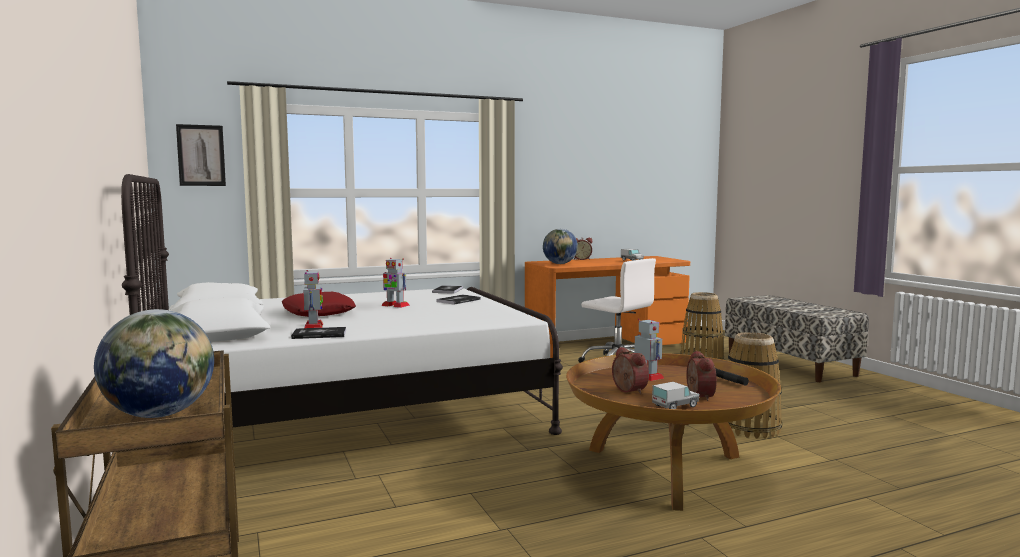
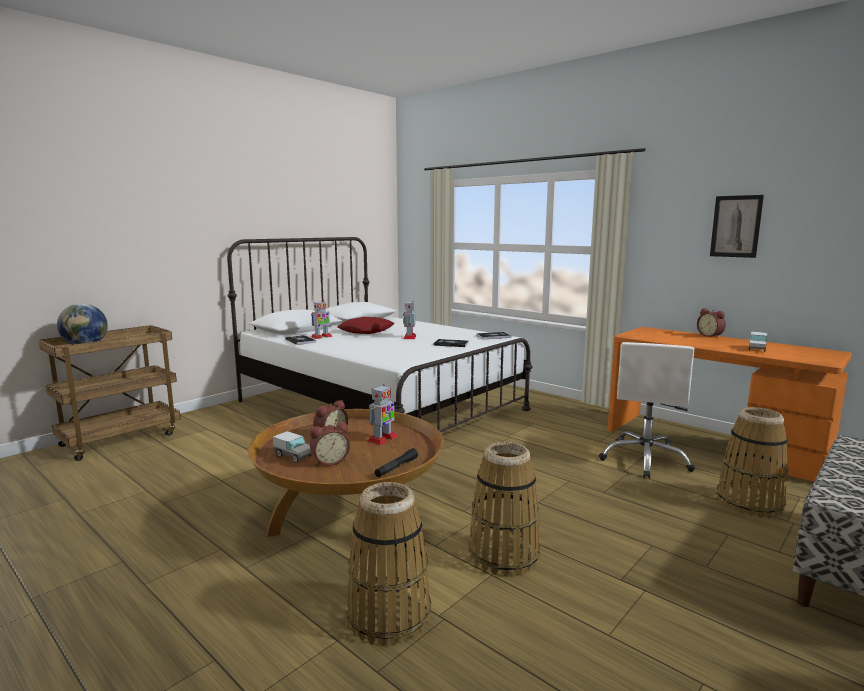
camera: 65 degrees right, 5 degrees up
picture [176,124,226,186] -> picture moved to [710,195,764,258]
globe [543,229,578,264] -> none
none -> basket [347,482,431,646]

